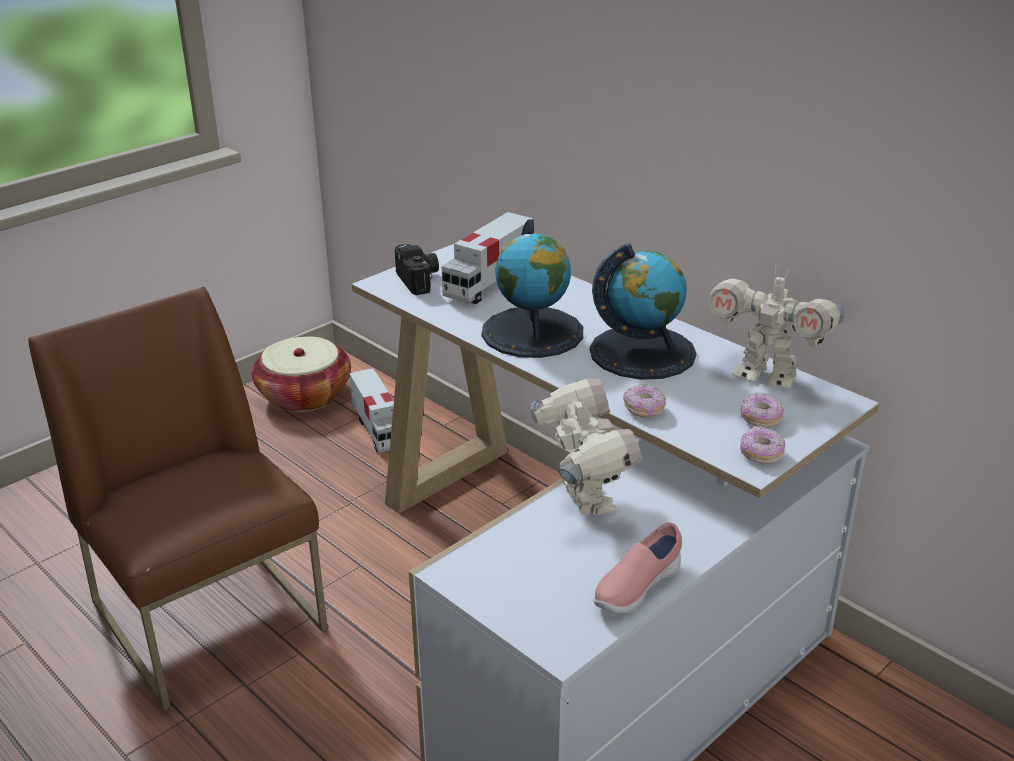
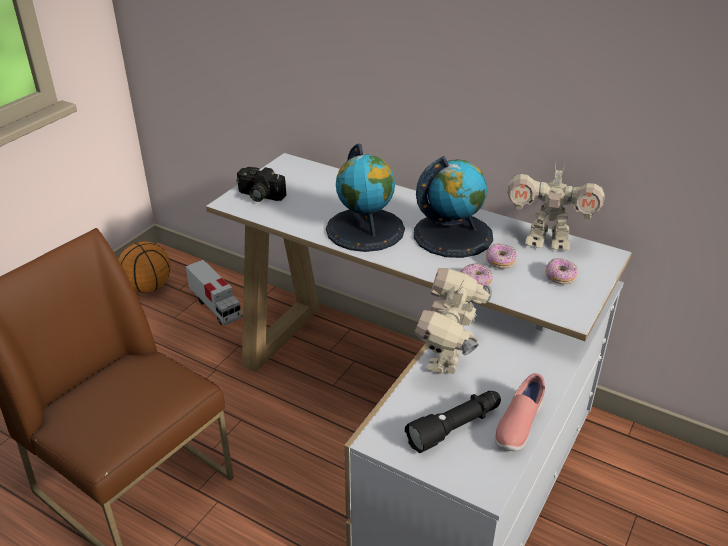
camera: 15 degrees left, 5 degrees up
basket [252,336,351,412] -> basketball [118,241,171,293]
camera [395,244,439,295] -> camera turned 150 degrees clockwise [236,167,286,202]
toy truck [442,212,534,304] -> none
toy robot [530,379,641,515] -> toy robot turned 135 degrees counterclockwise [414,268,492,374]
donut [740,426,786,464] -> donut moved to [486,243,517,269]
none -> black flashlight [405,391,501,453]

